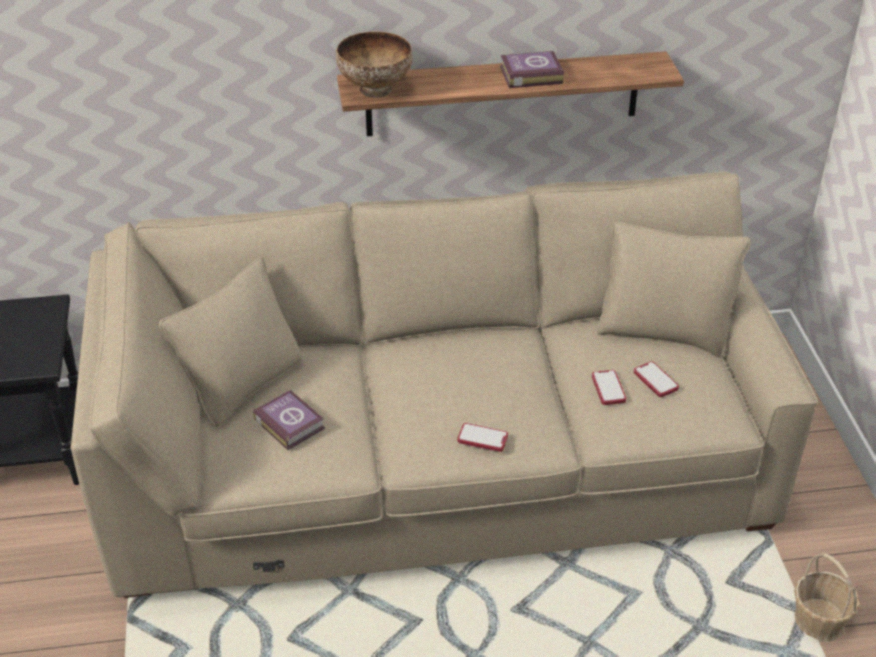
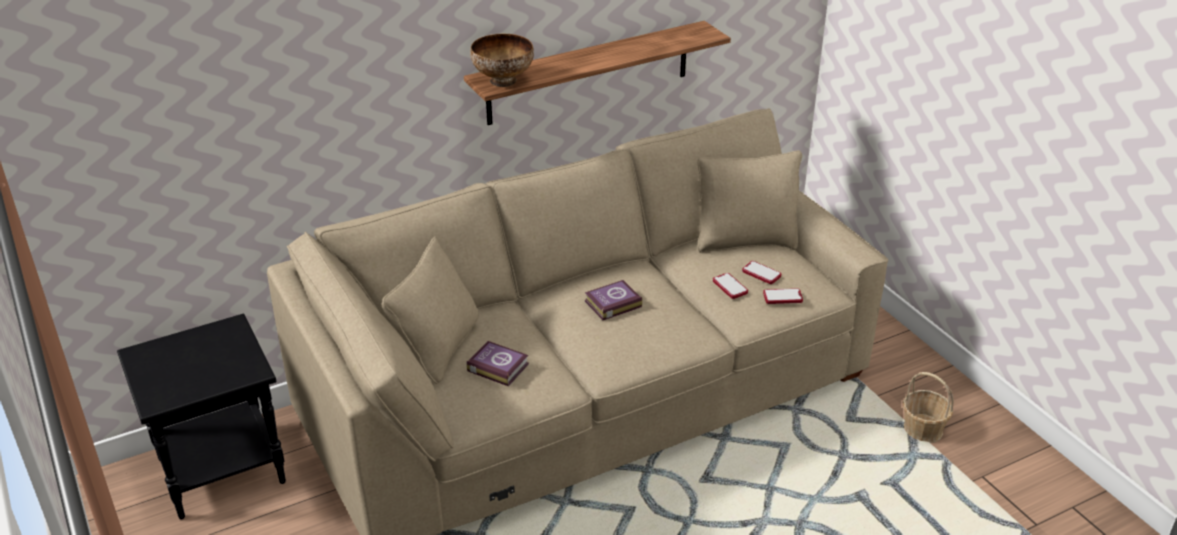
camera: 20 degrees left, 5 degrees down
phone [457,423,508,452] -> phone moved to [763,288,803,304]
book [500,51,564,88] -> book moved to [585,280,642,320]

